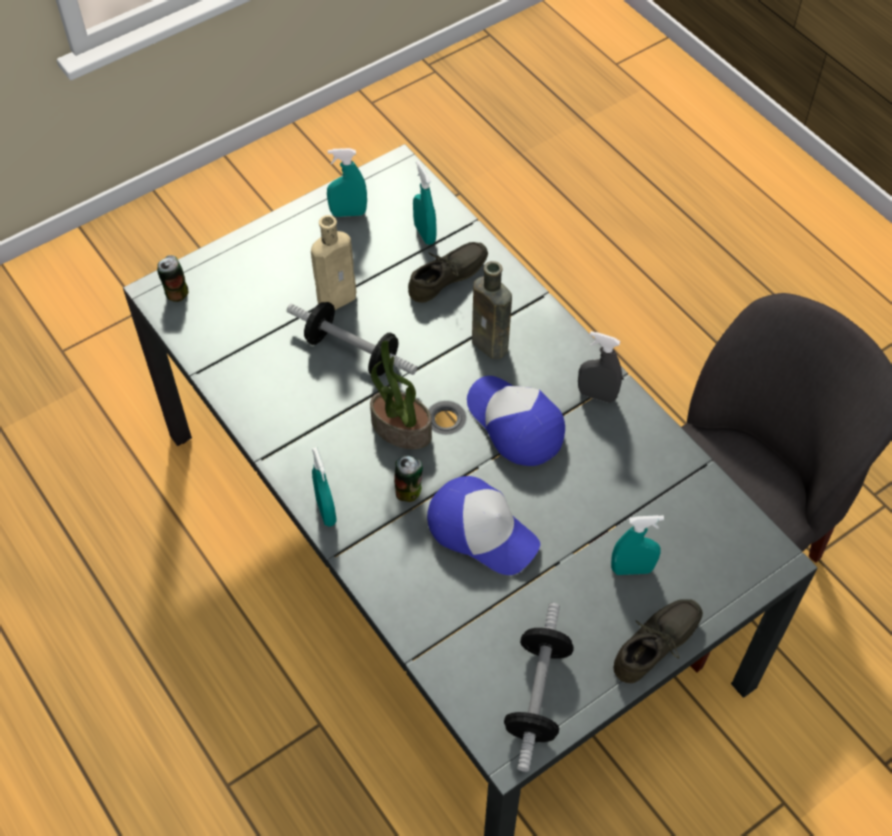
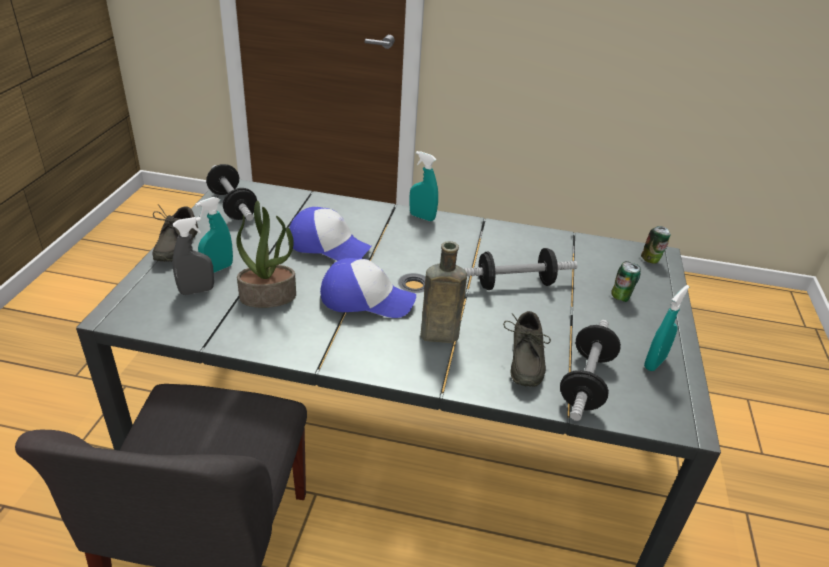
camera: 135 degrees right, 20 degrees down
beige bottle [311,215,356,310] -> none
potted plant [370,341,432,449] -> potted plant moved to [237,201,296,308]
can [394,456,423,502] -> can moved to [611,261,641,302]
turquoise spray bottle [413,160,437,245] -> dumbbell [560,320,621,421]
cap [427,476,540,575] -> cap turned 150 degrees counterclockwise [289,207,372,261]
grey spray bottle [578,331,622,403] -> grey spray bottle moved to [173,217,214,295]

